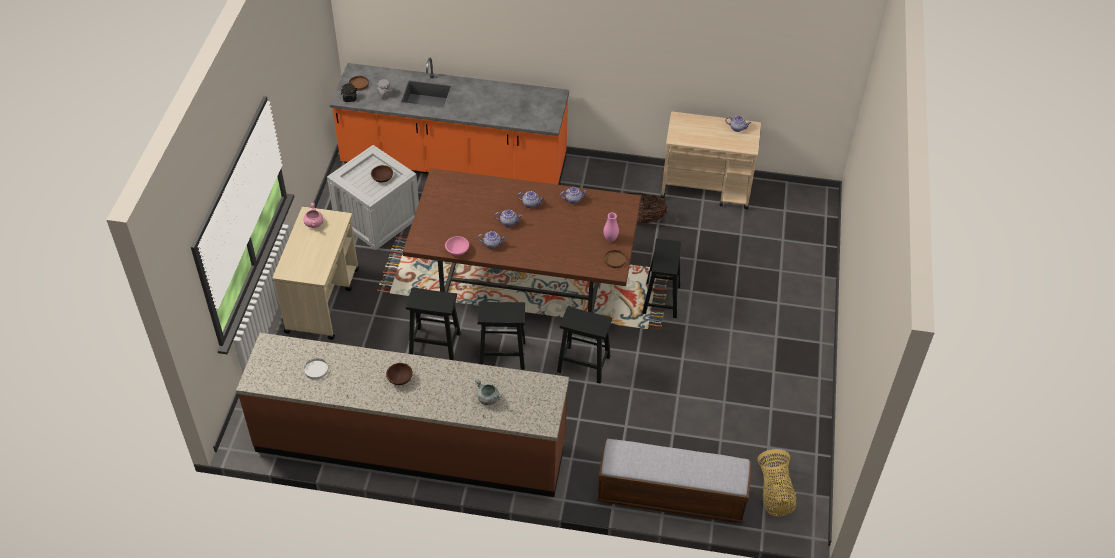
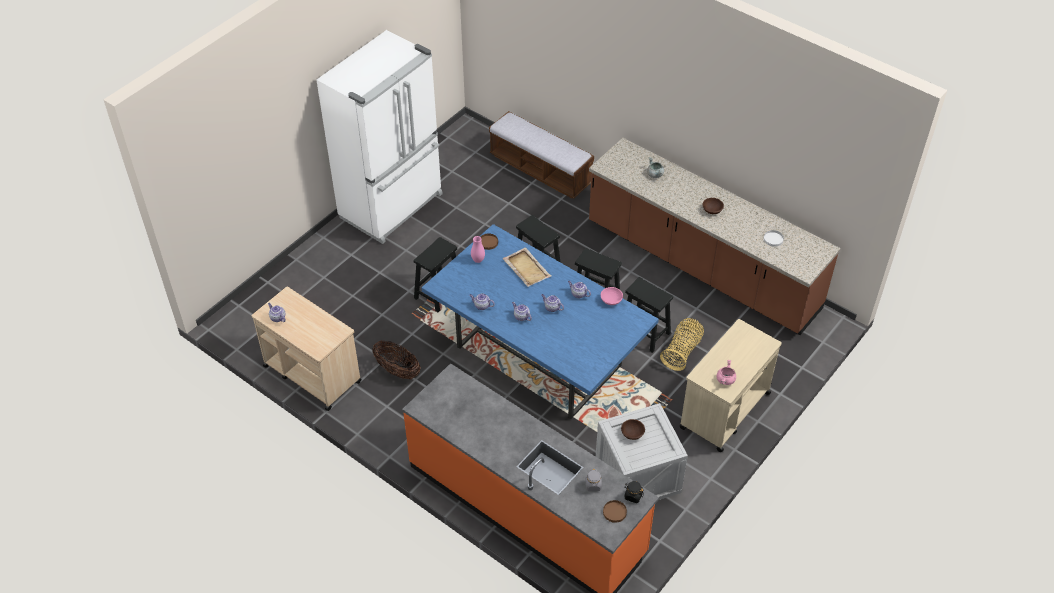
camera: 150 degrees left, 0 degrees up
brown dining table [403,168,641,313] -> blue dining table [421,224,659,419]
basket [757,449,796,516] -> basket moved to [660,318,704,371]
none -> white fridge [316,30,443,244]
none -> beige tray [502,247,552,287]

